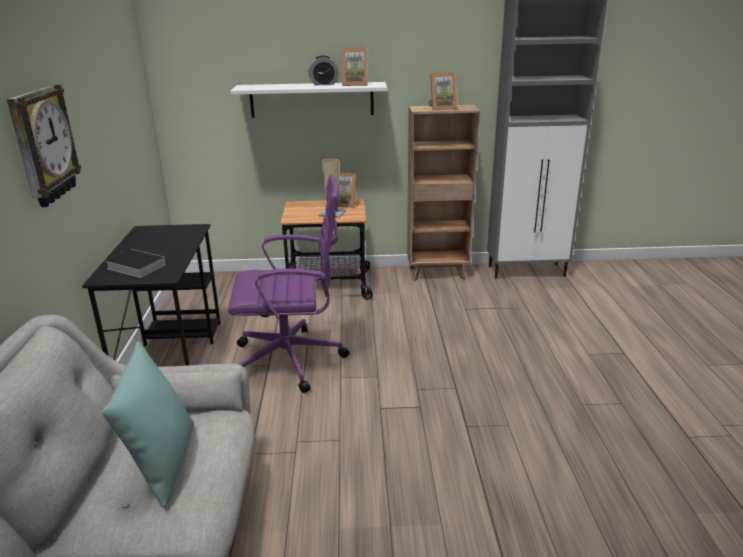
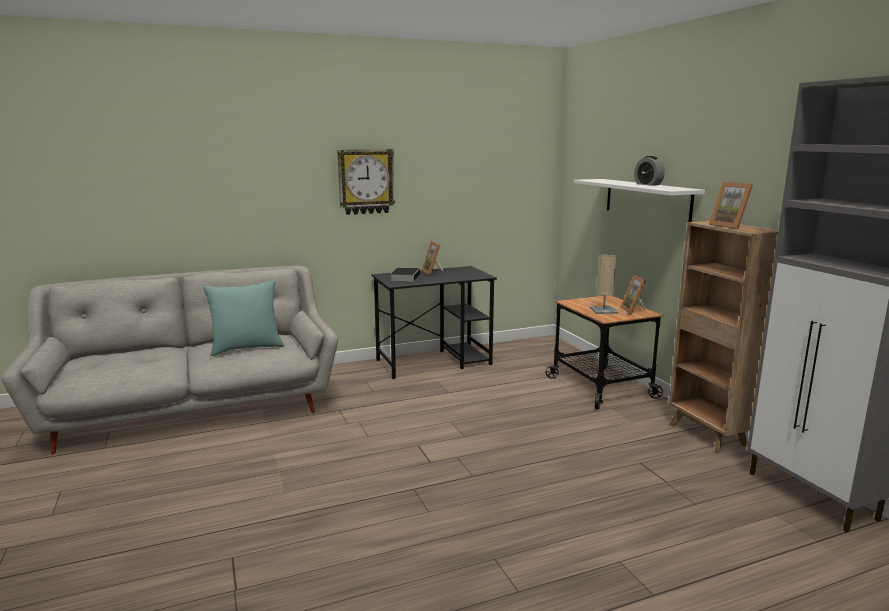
camera: 70 degrees right, 10 degrees down
purple office chair [228,174,350,393] -> none
picture frame [341,48,368,86] -> picture frame moved to [422,241,443,275]

